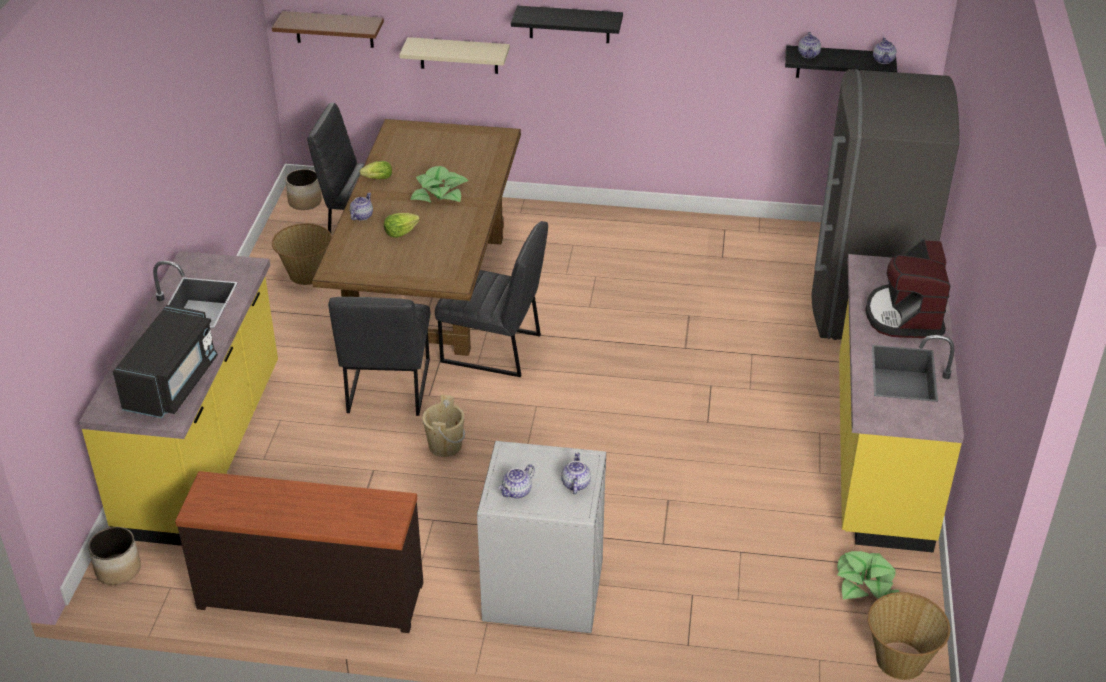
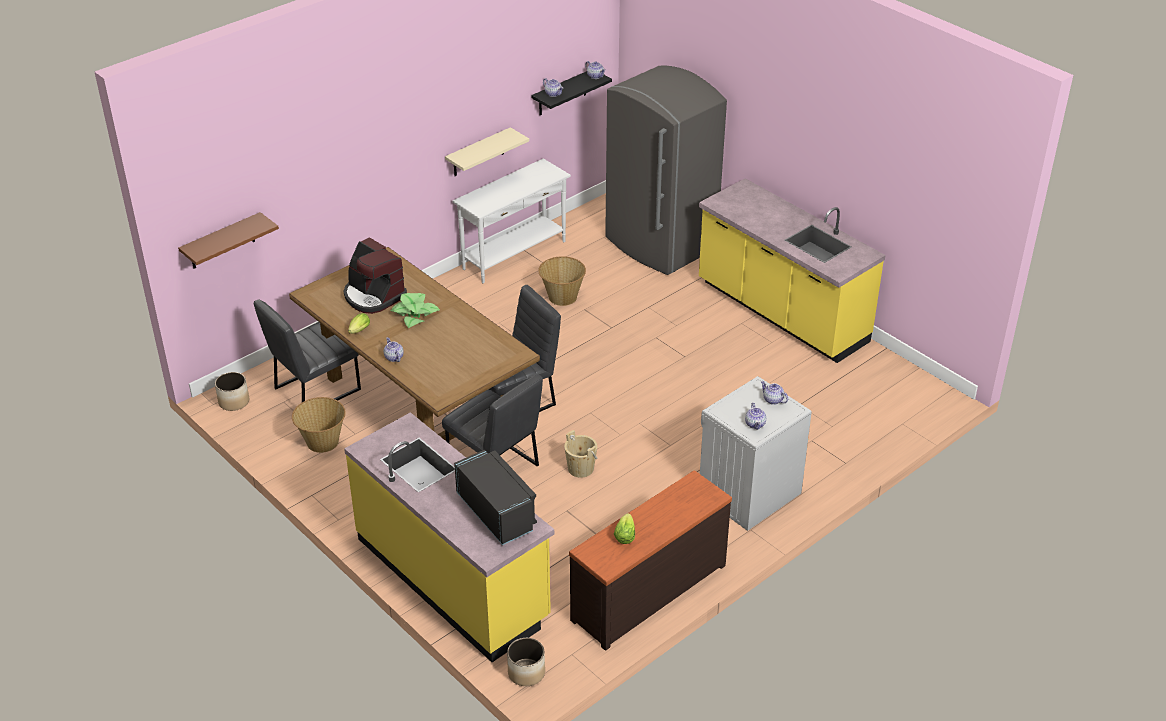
camera: 50 degrees left, 0 degrees up
lettuce [384,213,420,238] -> lettuce moved to [614,513,635,544]
beige shelf [399,37,510,74] -> beige shelf moved to [445,127,529,176]
black shelf [511,6,623,43] -> none
potted plant [837,551,899,600] -> none
coffee machine [865,239,951,338] -> coffee machine moved to [344,237,407,314]
basket [868,592,950,680] -> basket moved to [538,256,586,306]
none -> white console table [452,158,571,284]

